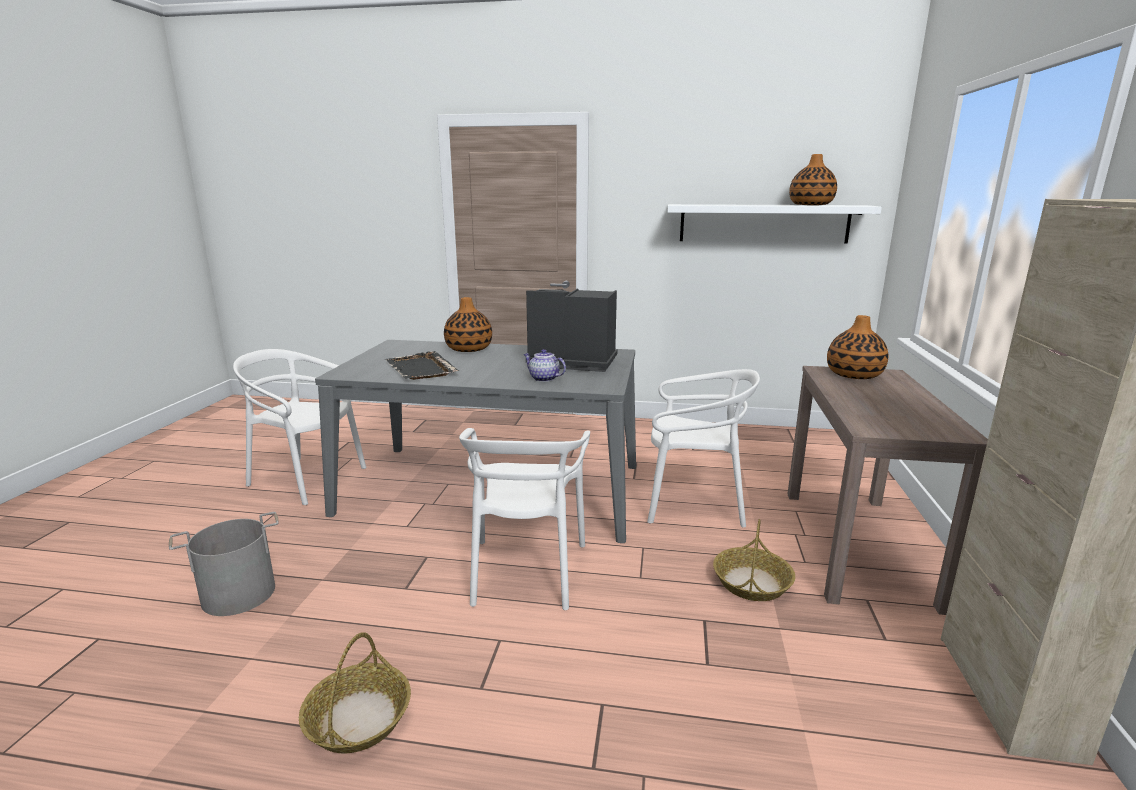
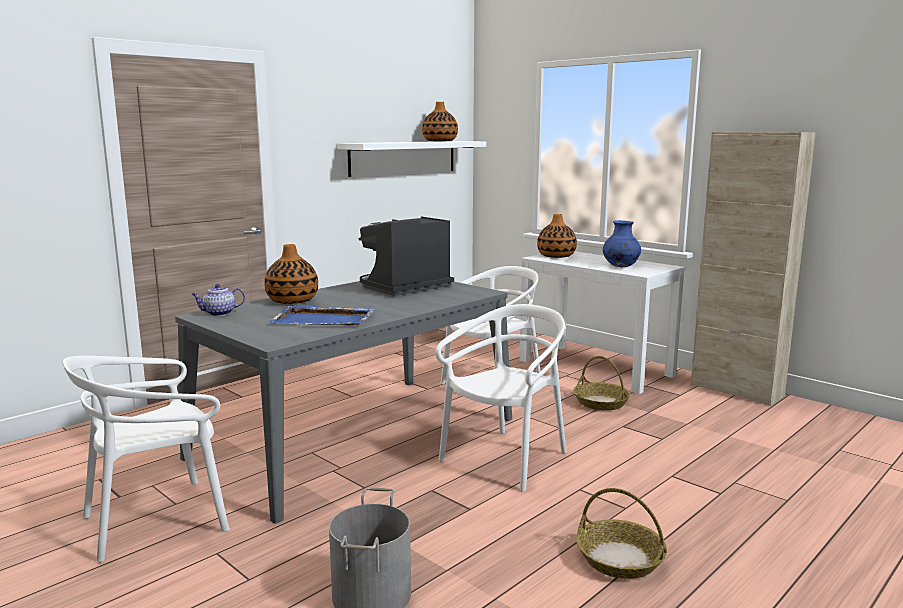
camera: 55 degrees left, 5 degrees down
black tray [385,351,459,380] -> blue tray [268,305,375,325]
white chair [459,428,590,610] -> white chair turned 90 degrees counterclockwise [435,304,566,492]
teapot [523,349,566,382] -> teapot moved to [191,284,245,316]
brown console table [788,366,988,615] -> white console table [520,252,685,394]
none -> blue vase [603,220,641,267]

